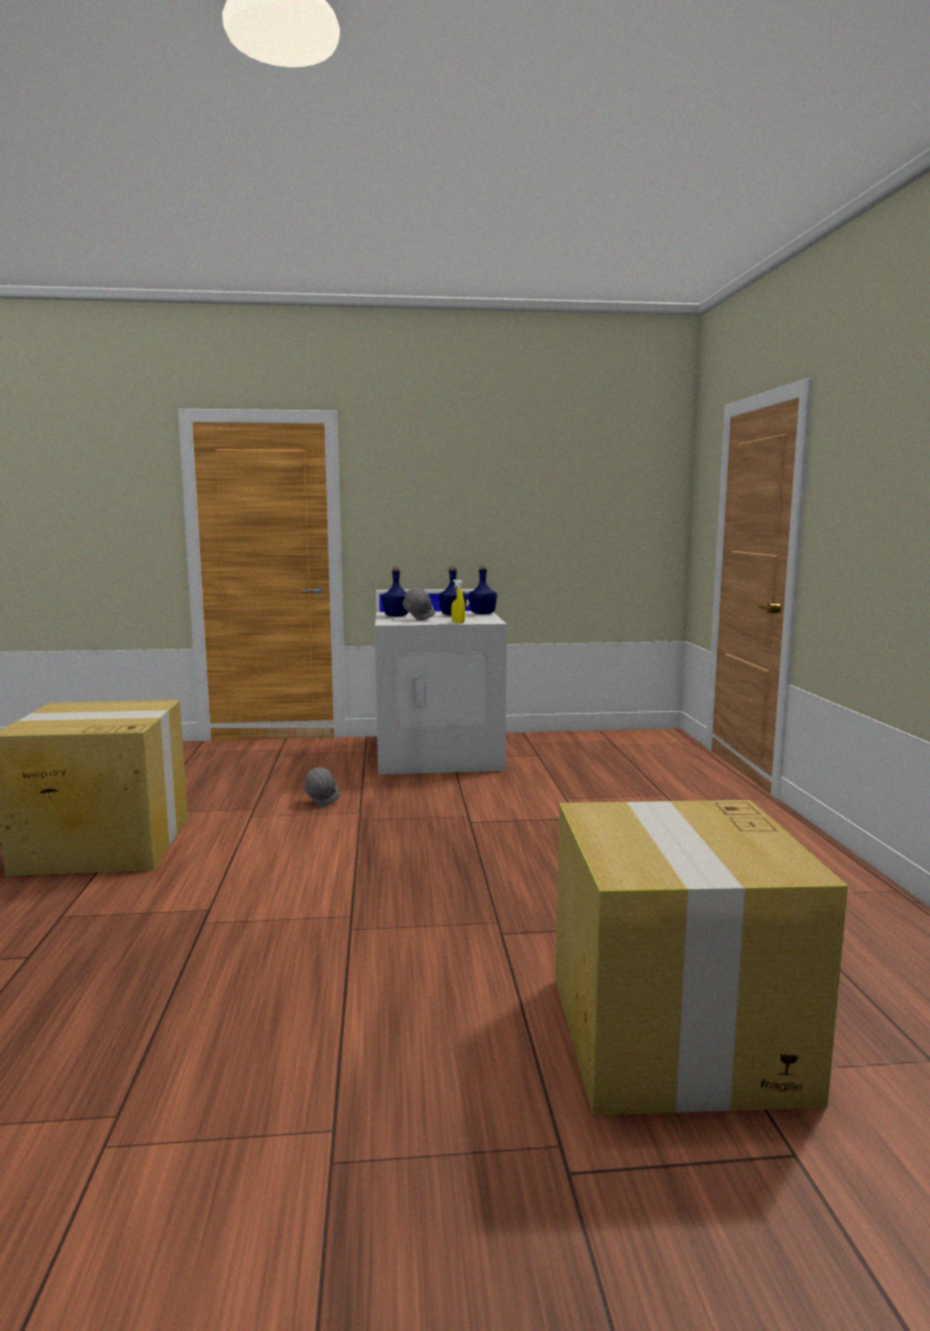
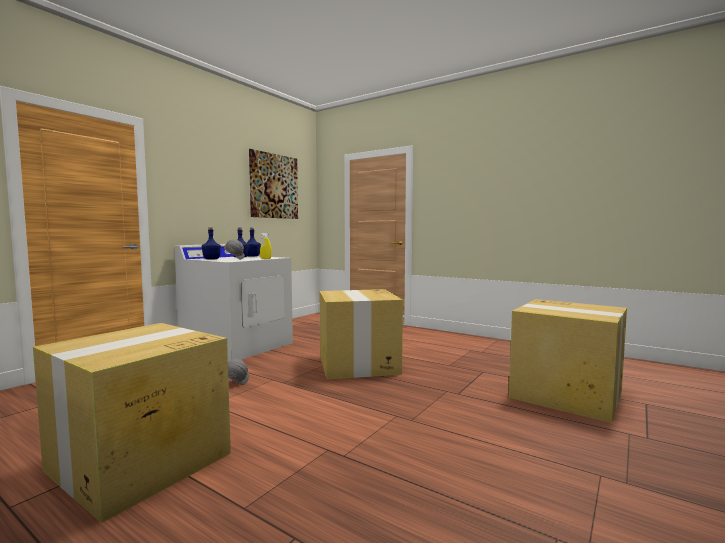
camera: 50 degrees left, 5 degrees down
none -> picture [249,149,298,219]
none -> cardboard box [320,289,403,380]

